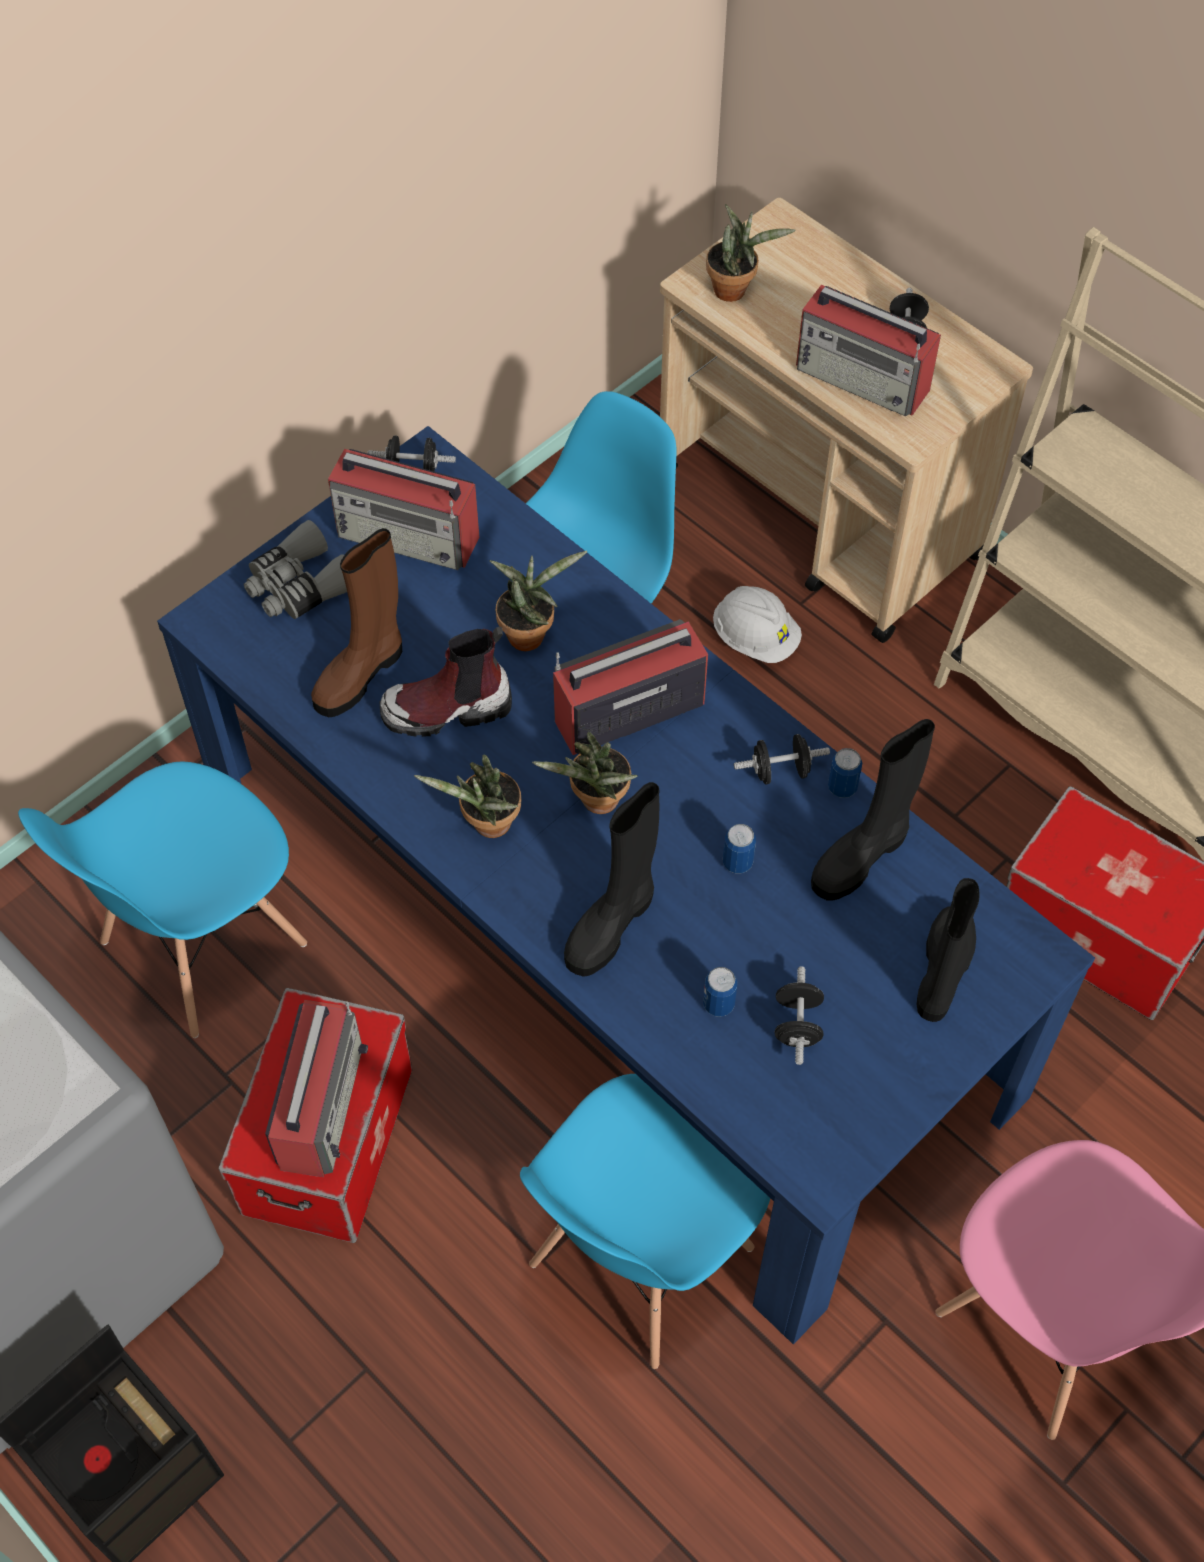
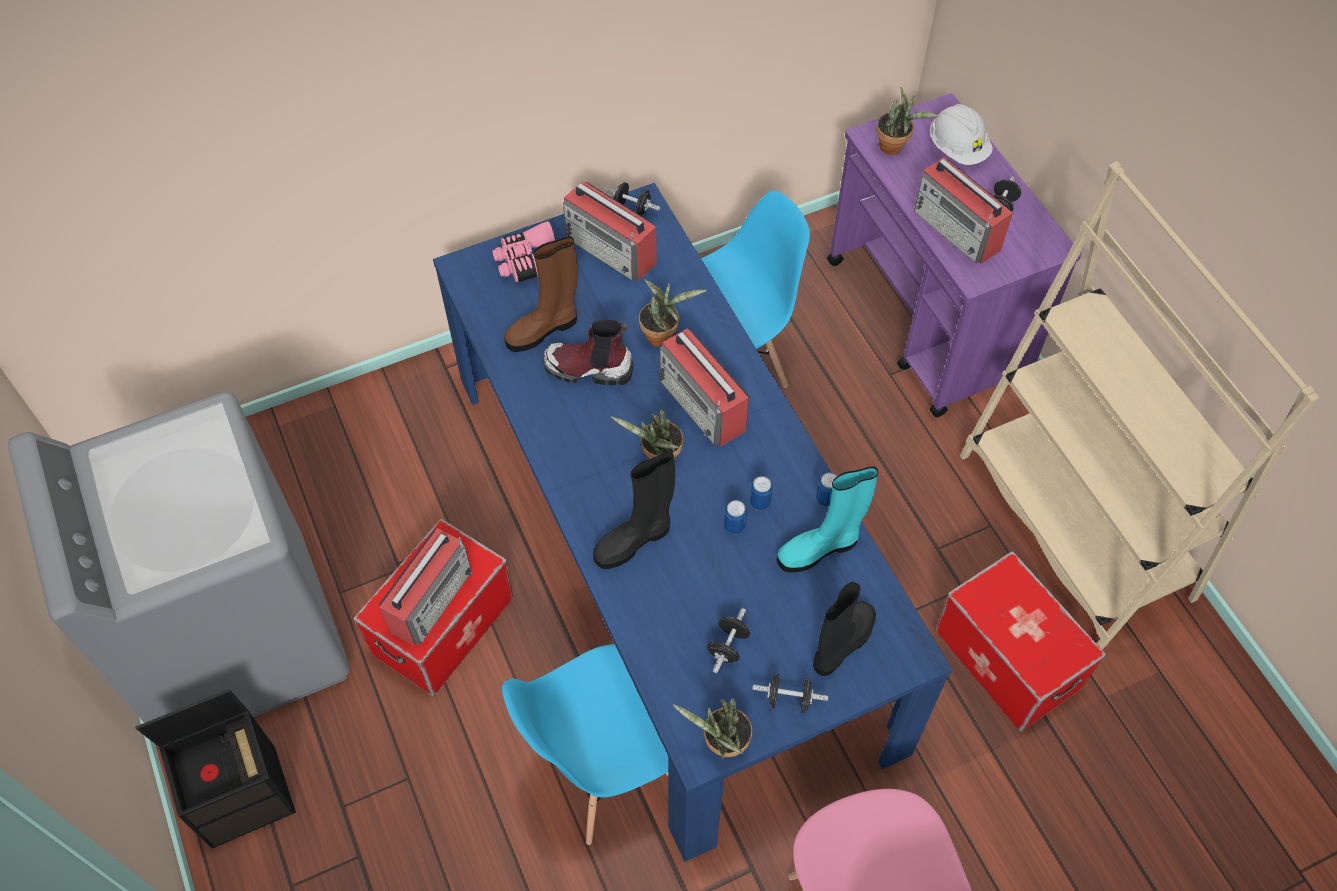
camera: 20 degrees right, 0 degrees up
blue chair [18,761,307,1038] -> none
grey binoculars [244,520,347,619] -> pink binoculars [492,221,555,282]
potted plant [414,754,521,838] -> potted plant moved to [673,698,752,759]
radio [553,619,708,755] -> radio turned 120 degrees counterclockwise [659,328,749,446]
beige cart [660,198,1033,643] -> purple cart [827,94,1081,417]
can [703,967,737,1017] -> can moved to [750,476,773,511]
white hard hat [713,586,802,663] -> white hard hat moved to [930,104,993,165]
black dumbbell [734,734,830,784] -> black dumbbell moved to [752,674,828,713]
black boot [811,719,935,901] -> turquoise boot [777,466,878,573]

